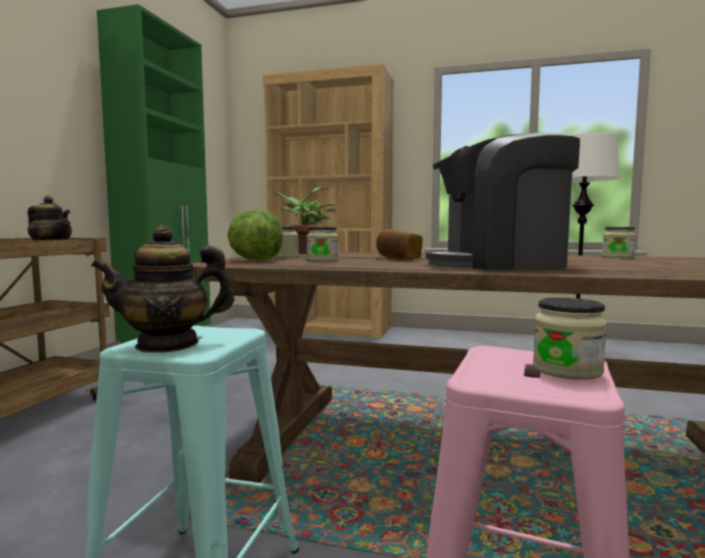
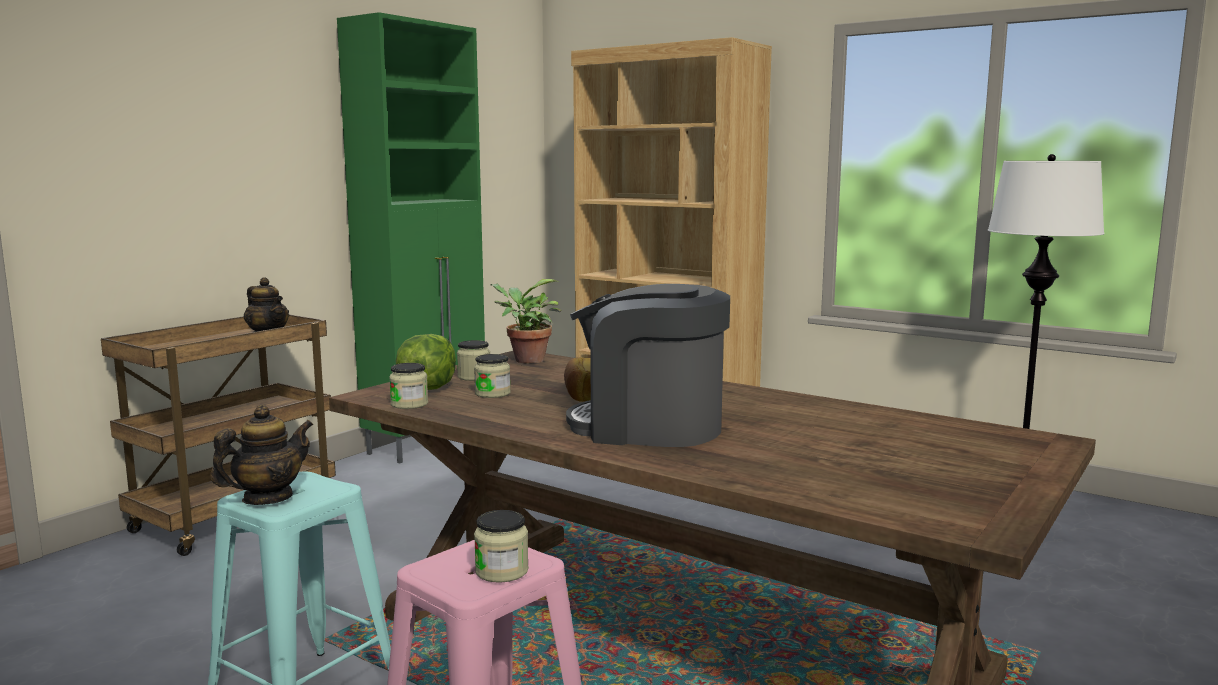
camera: 20 degrees right, 5 degrees up
teapot [91,225,235,353] -> teapot turned 135 degrees clockwise [210,405,313,505]
jar [602,227,636,258] -> jar moved to [389,363,428,409]

